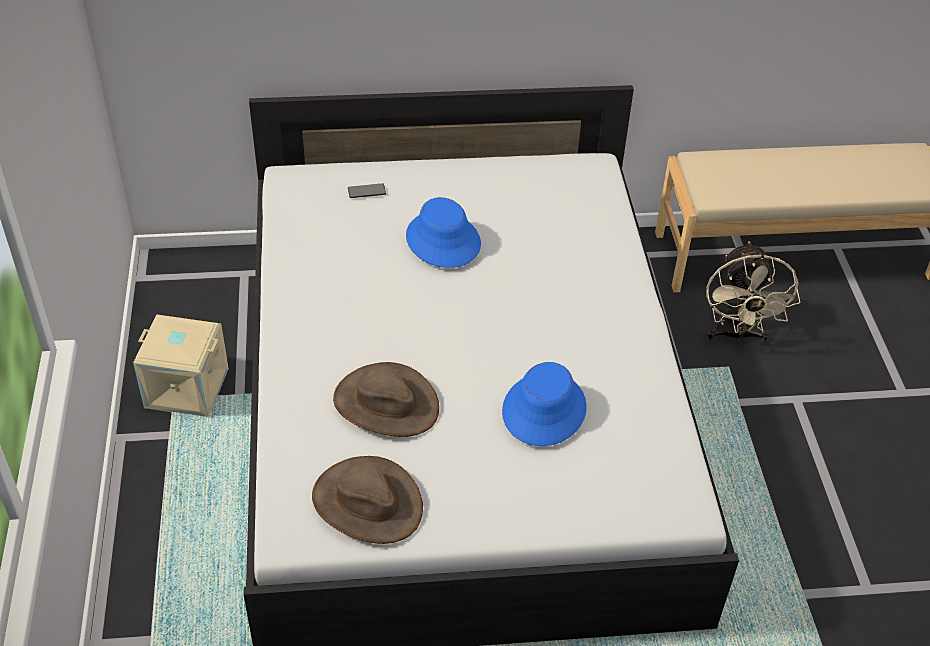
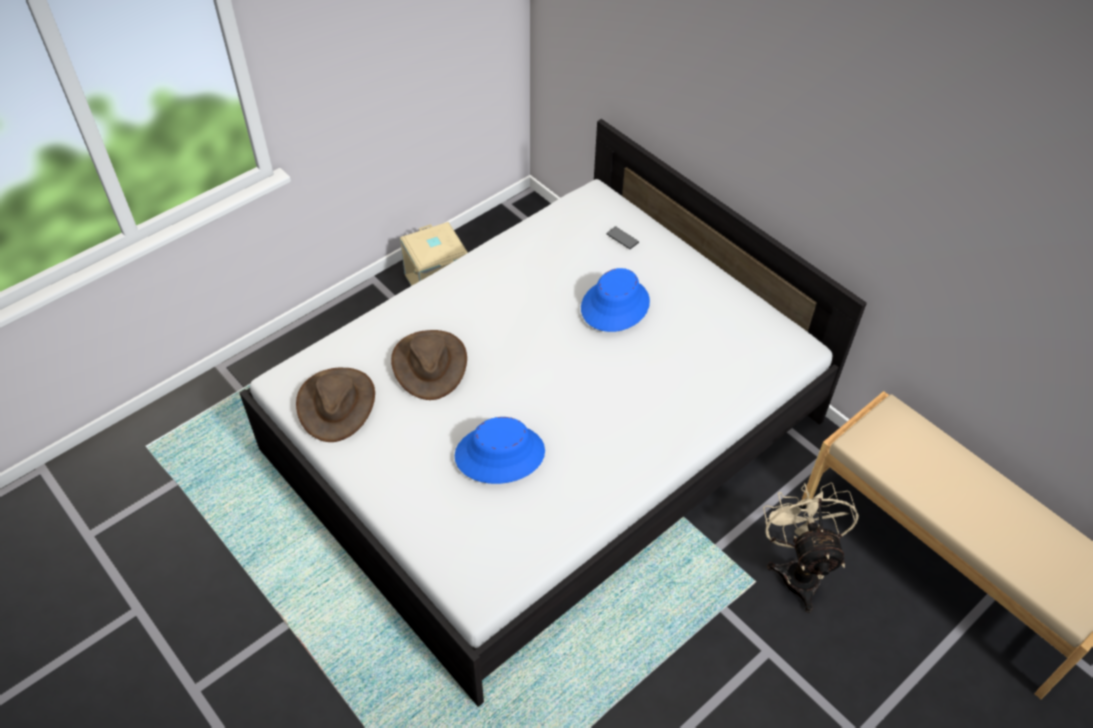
camera: 55 degrees right, 5 degrees up
beige fan [706,241,800,344] -> beige fan turned 120 degrees clockwise [763,482,859,613]

